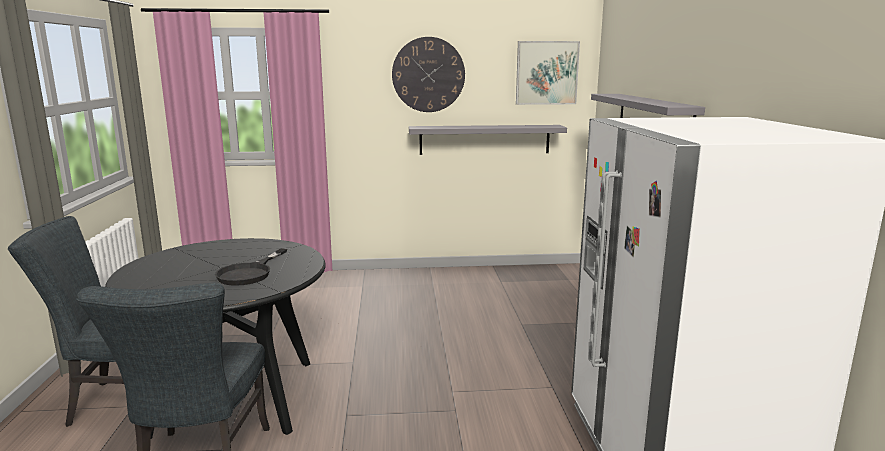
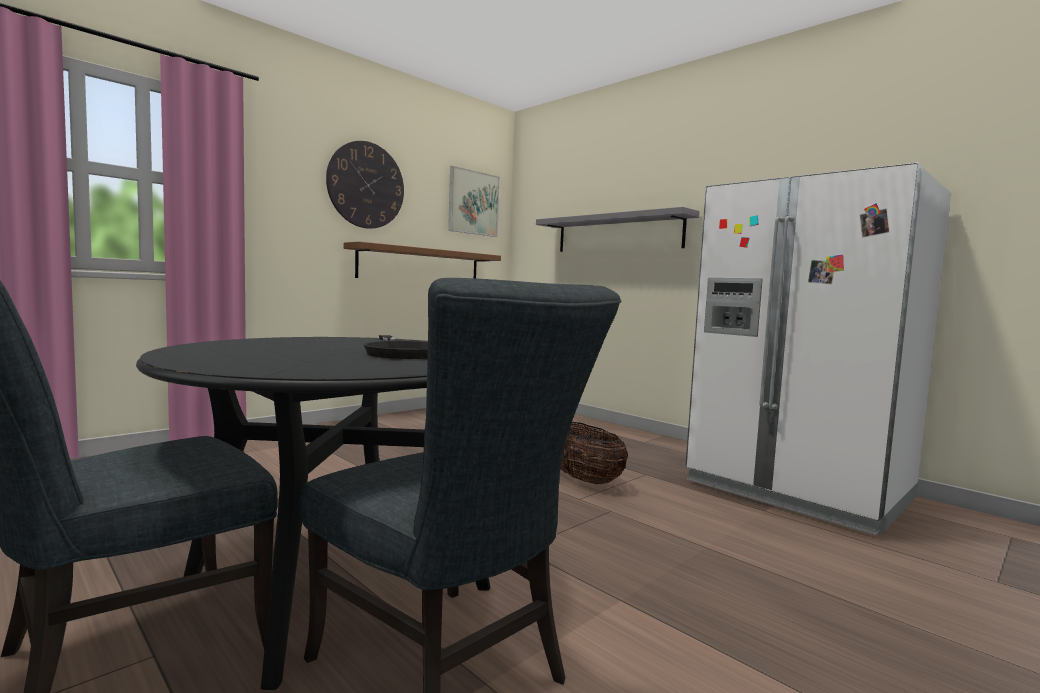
camera: 40 degrees left, 10 degrees down
grey shelf [409,125,567,155] -> brown shelf [344,242,501,278]
none -> basket [561,422,628,485]

